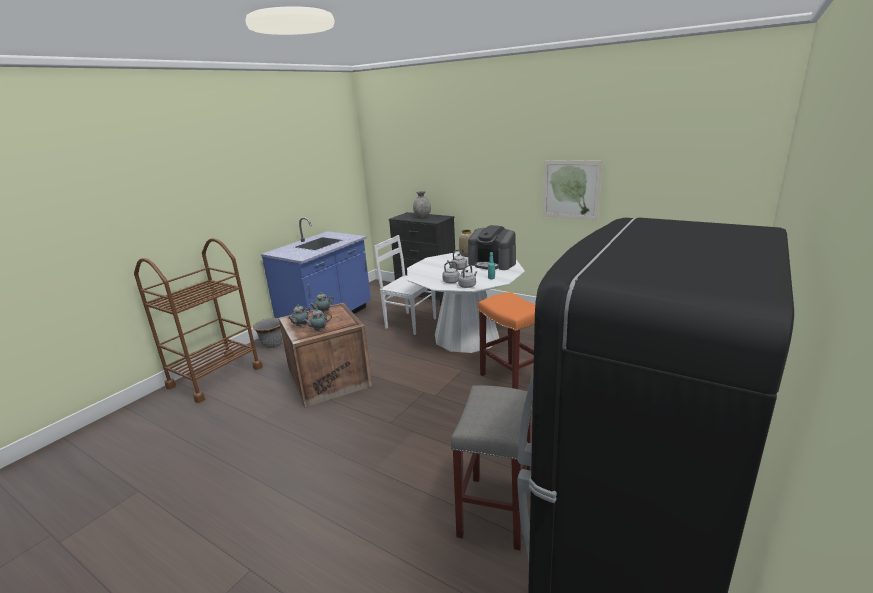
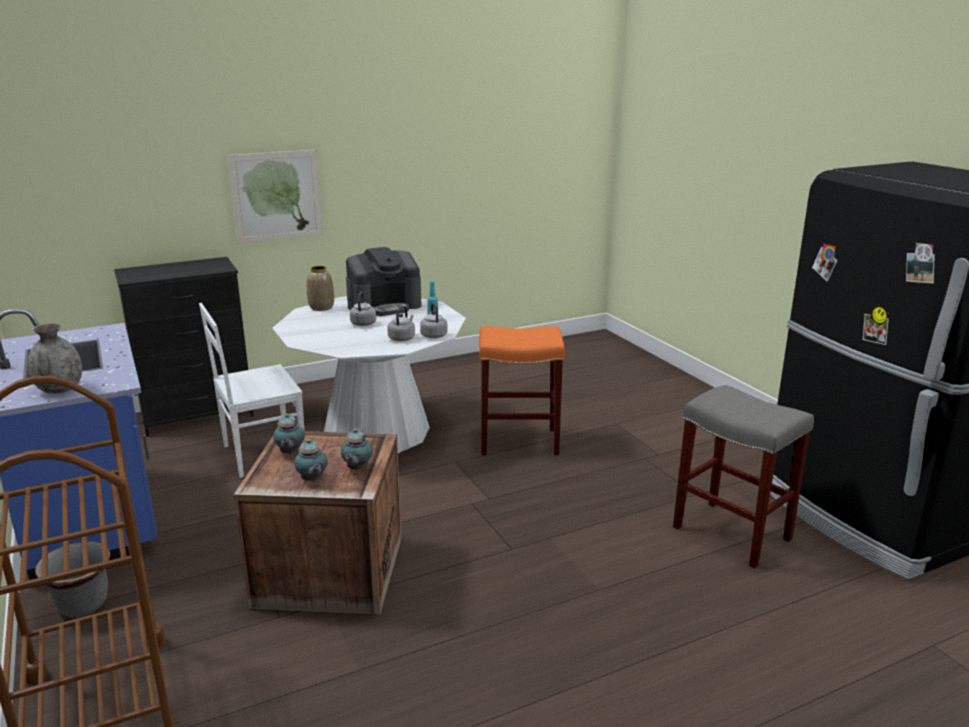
camera: 60 degrees left, 0 degrees up
grey vase [413,191,431,218] -> grey vase moved to [28,323,82,394]
picture [543,160,602,221] -> picture moved to [228,150,323,244]

